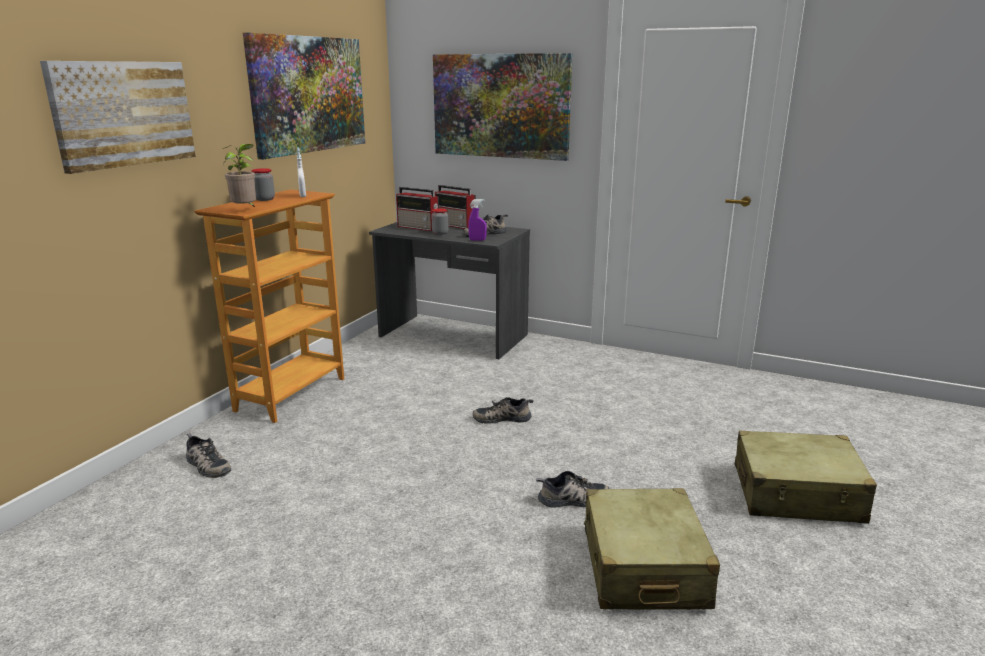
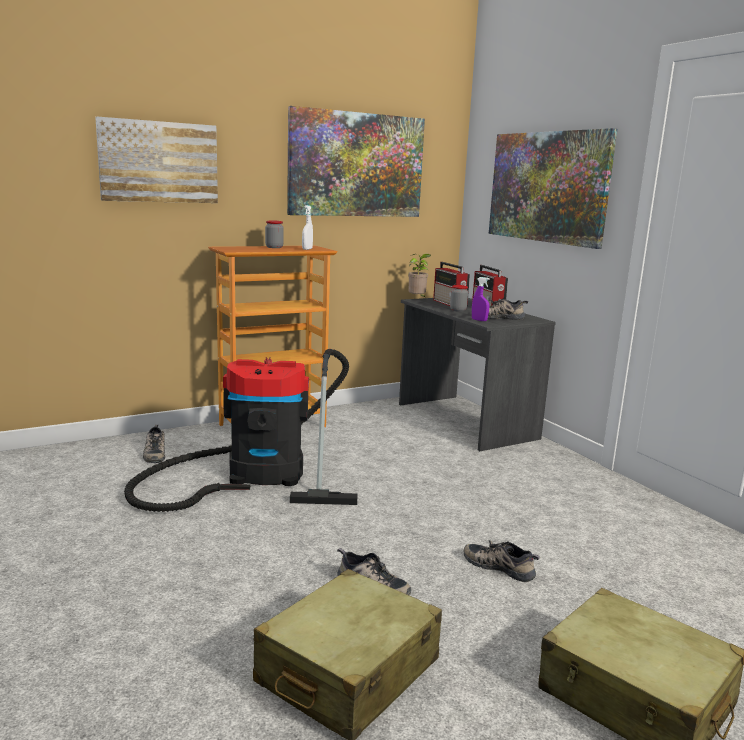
camera: 35 degrees right, 5 degrees down
potted plant [223,144,256,208] -> potted plant moved to [408,254,431,298]
shoe [473,397,534,424] -> shoe moved to [464,540,540,582]
none -> vacuum cleaner [124,349,357,512]

